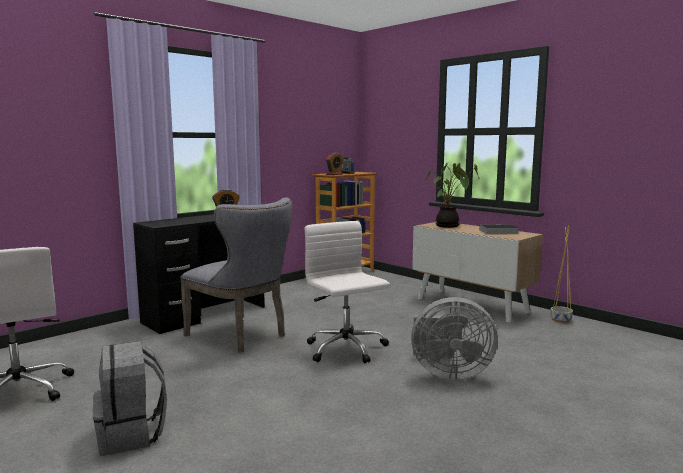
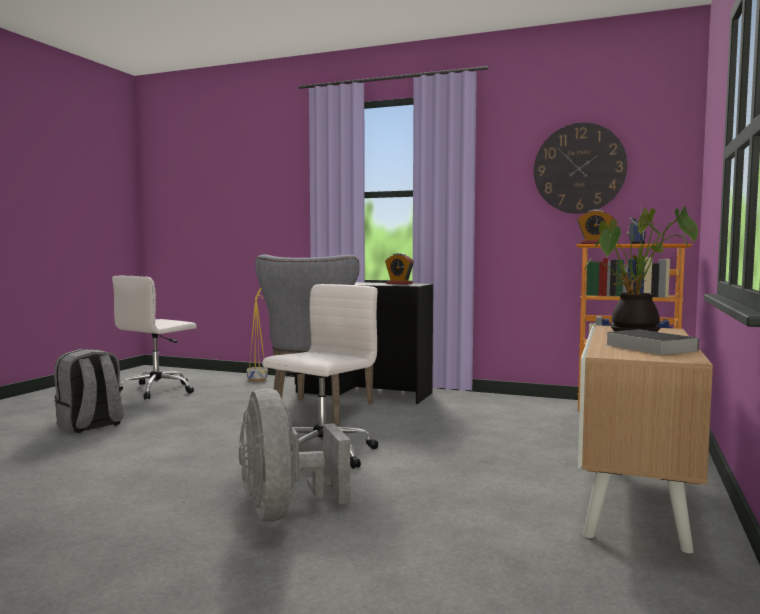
camera: 65 degrees right, 5 degrees down
yellow planter [550,226,573,323] -> yellow planter moved to [247,288,268,381]
none -> wall clock [534,123,628,214]

